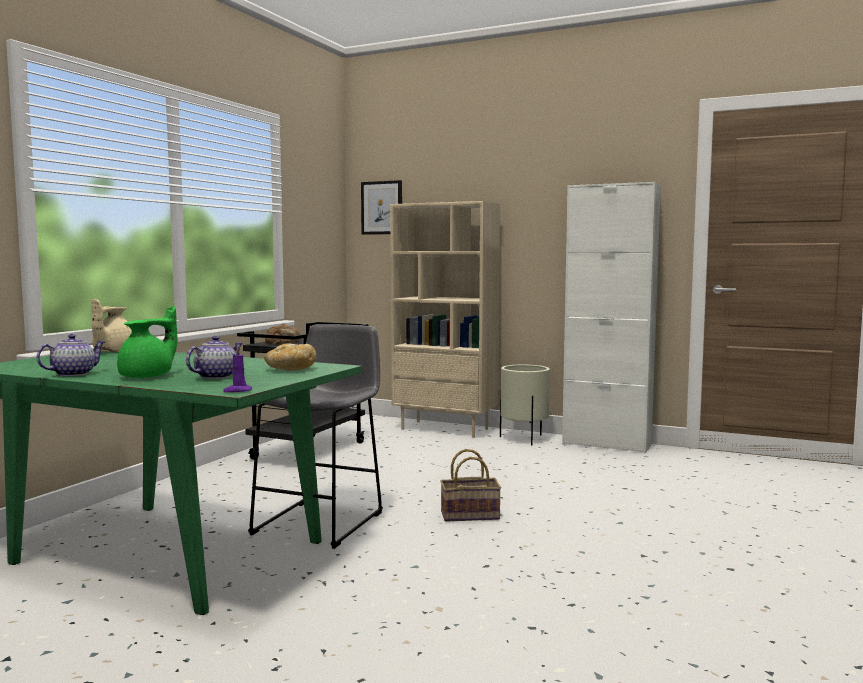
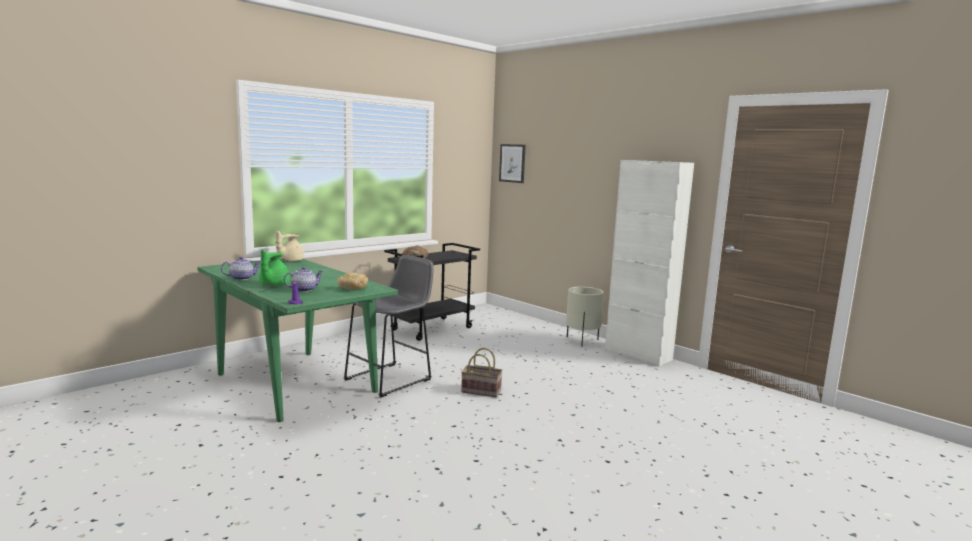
camera: 20 degrees right, 5 degrees up
green teapot [117,306,178,378] -> green teapot turned 135 degrees clockwise [259,250,290,286]
beige bookcase [390,201,500,438] -> none

